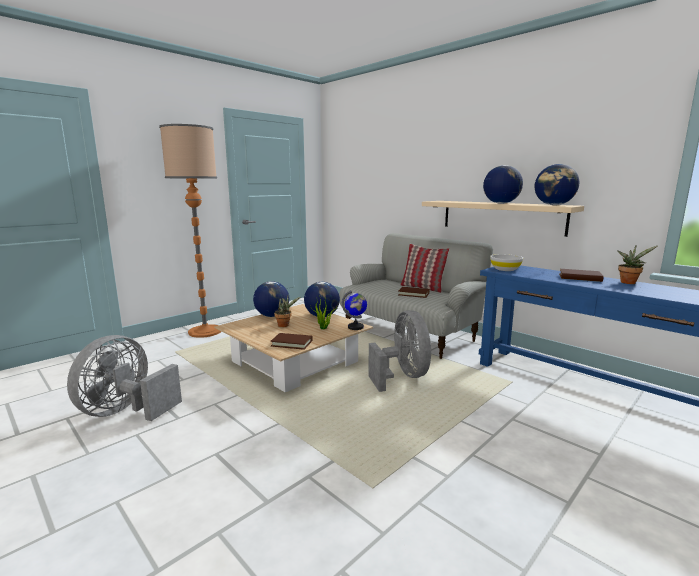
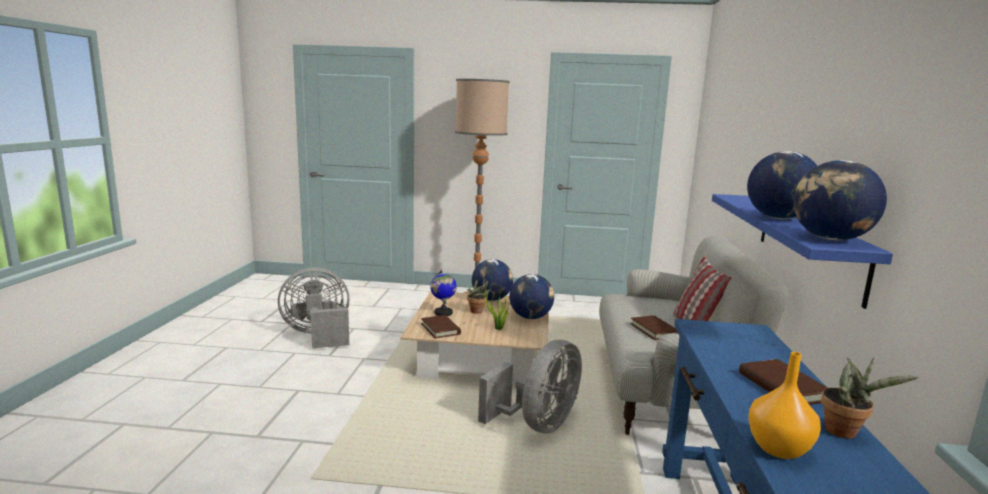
camera: 50 degrees right, 0 degrees up
globe [342,290,367,330] -> globe moved to [430,269,457,316]
beige shelf [422,201,584,237] -> blue shelf [712,194,893,309]
white bowl [490,254,523,271] -> none
none -> orange vase [748,352,821,459]

